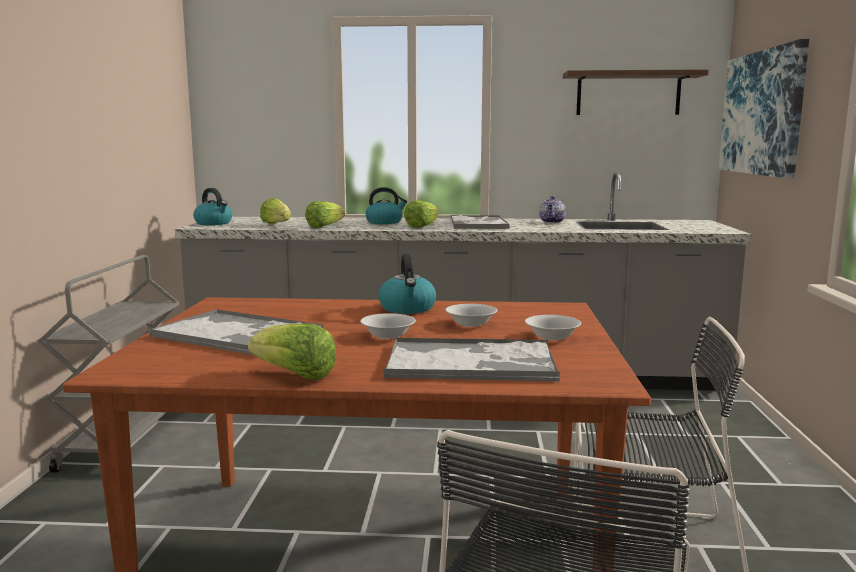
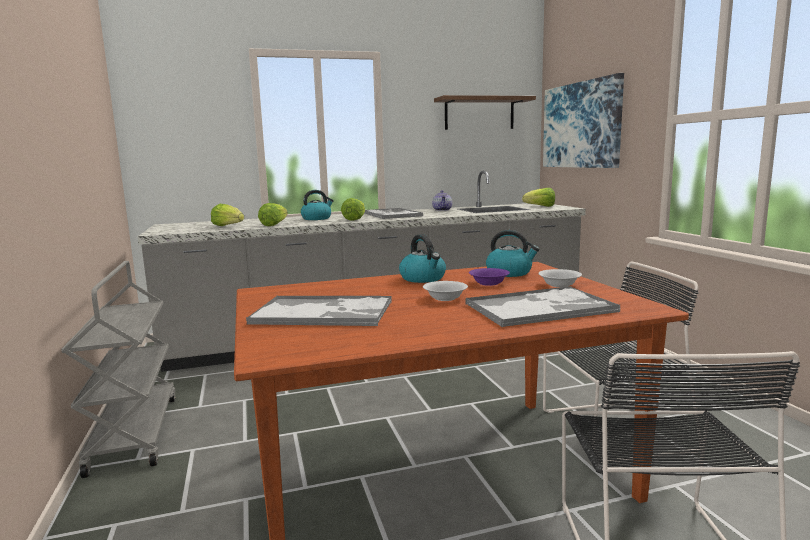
camera: 20 degrees left, 0 degrees up
kettle [193,188,232,225] -> kettle moved to [486,230,540,277]
lettuce [248,323,336,380] -> lettuce moved to [522,188,555,207]
white bowl [445,304,497,327] -> purple bowl [469,268,510,286]

